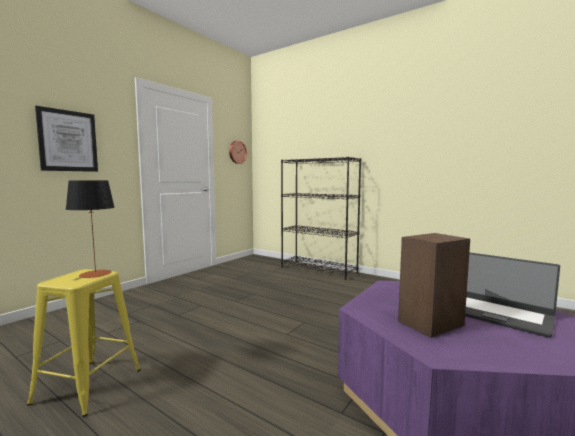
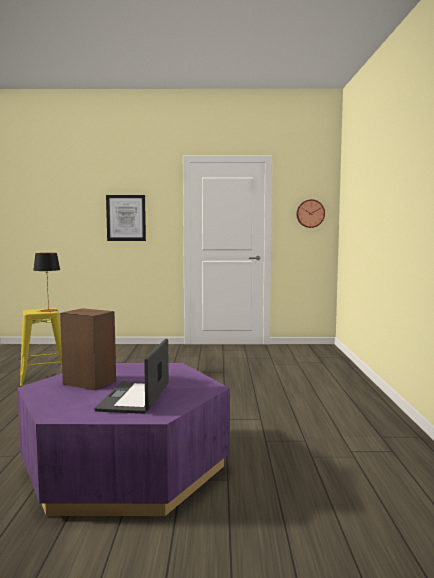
camera: 55 degrees right, 0 degrees up
black bookcase [281,157,361,280] -> none

